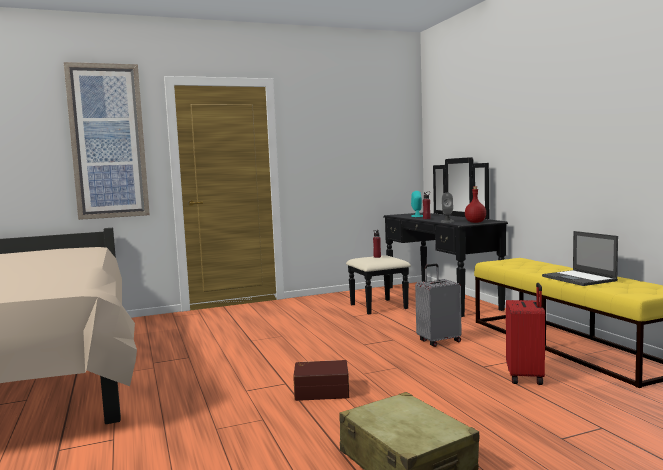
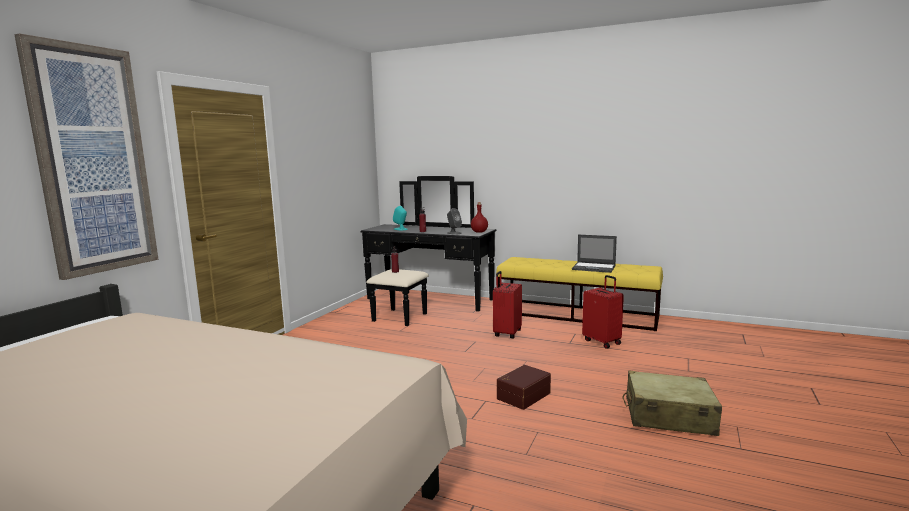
camera: 45 degrees left, 5 degrees up
grey suitcase [415,264,462,347] -> red suitcase [493,271,522,338]

